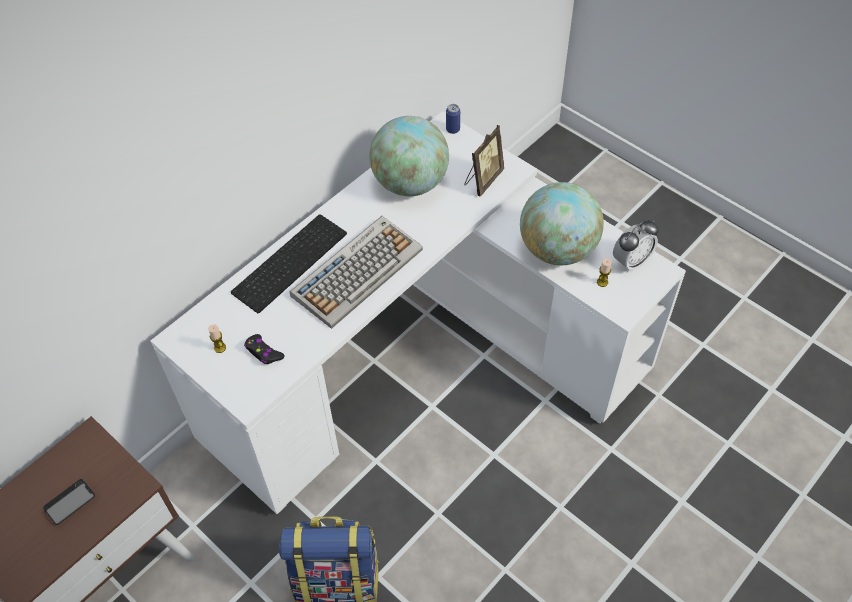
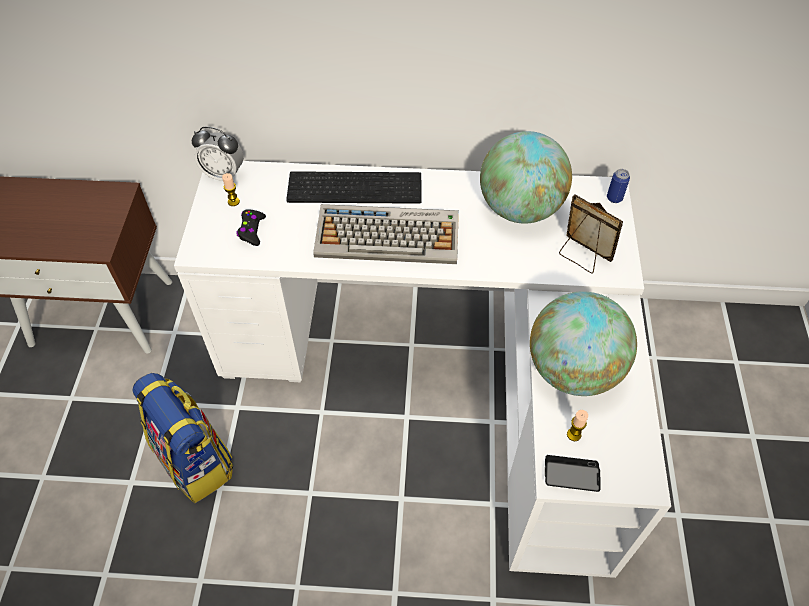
camera: 50 degrees right, 0 degrees up
phone [43,479,95,525] -> phone moved to [545,455,601,492]
picture frame [464,125,504,197] -> picture frame turned 135 degrees counterclockwise [559,194,623,273]
alarm clock [613,220,659,273] -> alarm clock moved to [192,127,244,182]

